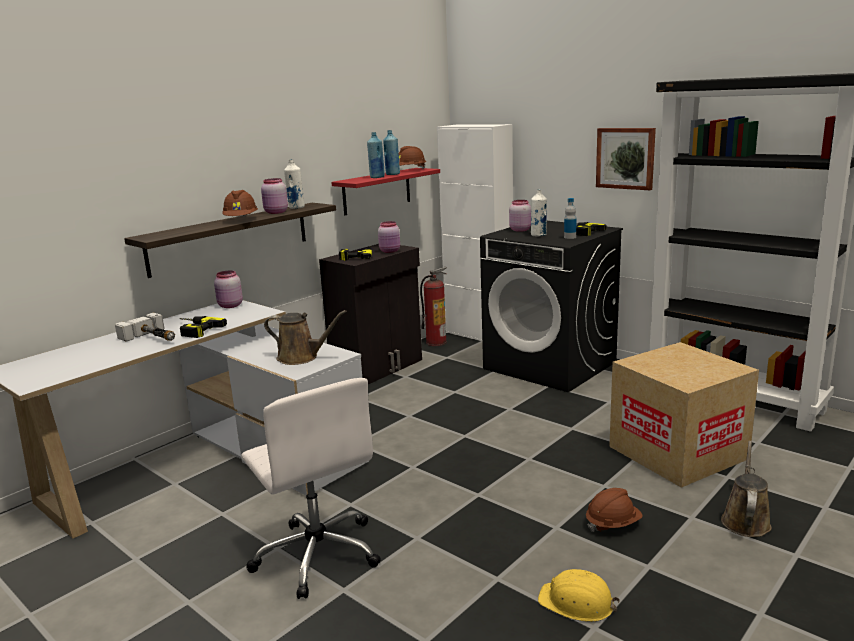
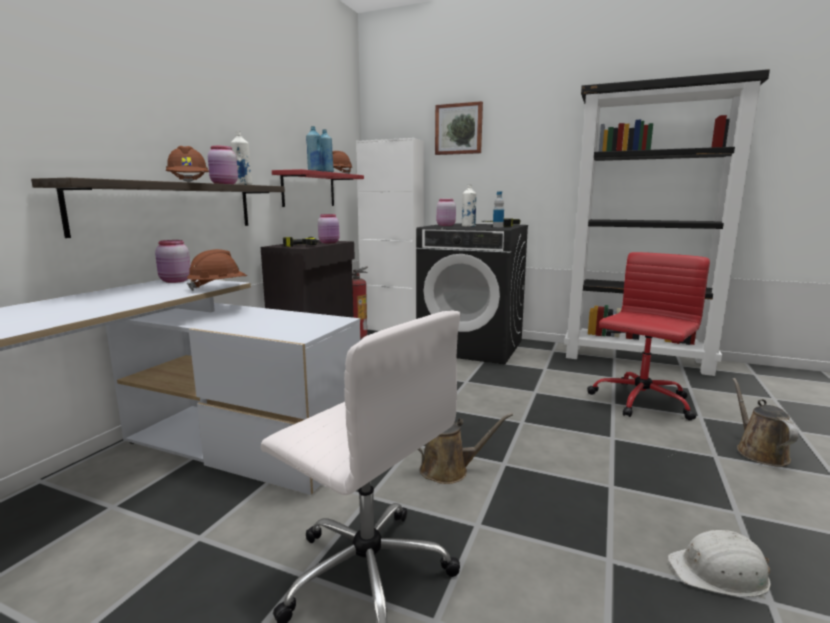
camera: 20 degrees left, 5 degrees down
hammer [115,313,175,342] -> none
power drill [180,316,227,338] -> none
brown watering can [264,310,347,365] -> brown watering can moved to [418,413,513,484]
yellow hard hat [538,569,620,622] -> white hard hat [667,530,770,597]
brown hard hat [586,488,643,532] -> brown hard hat moved to [187,249,247,291]
picture [596,128,656,190] -> picture moved to [435,101,483,155]
cardboard box [609,342,759,488] -> red office chair [587,252,710,420]

